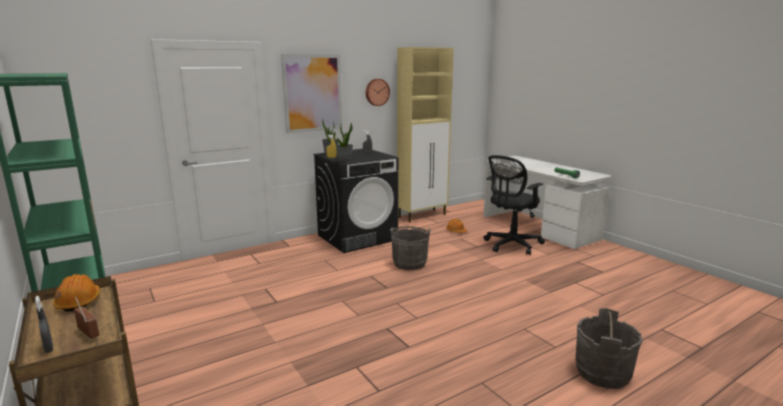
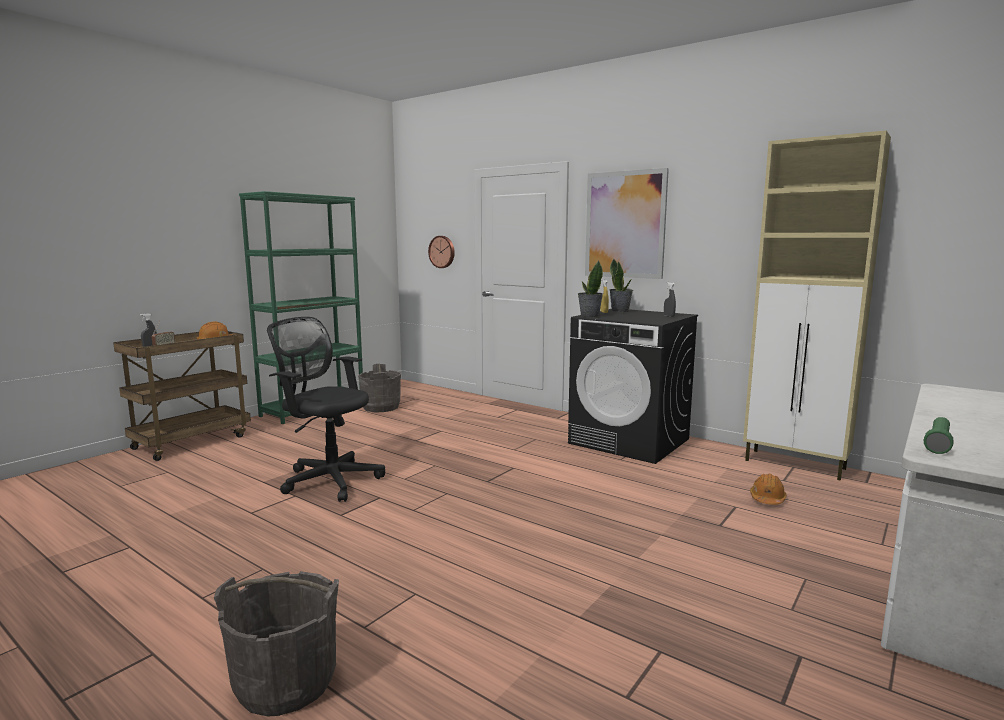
camera: 70 degrees right, 5 degrees down
wall clock [366,79,390,106] -> wall clock moved to [428,236,455,268]
grey bucket [390,226,431,270] -> grey bucket moved to [358,364,401,412]
black office chair [483,155,545,255] -> black office chair moved to [267,317,385,502]

